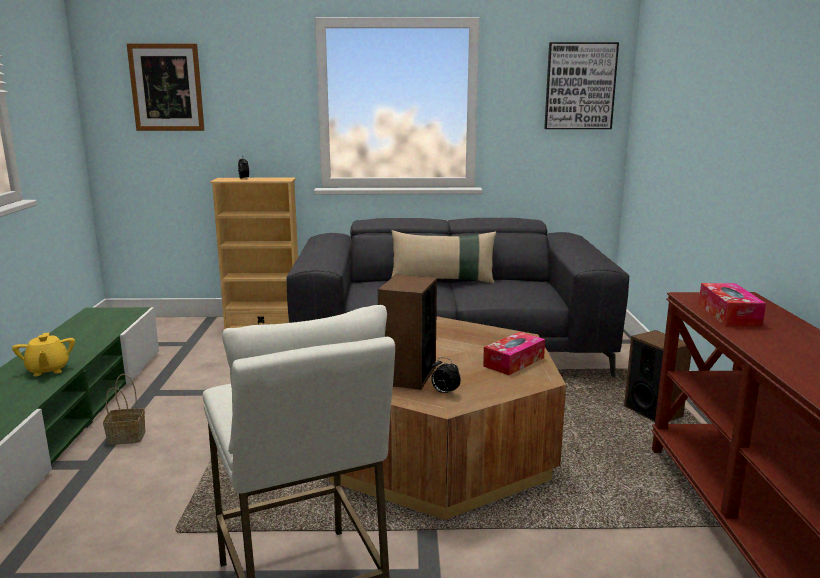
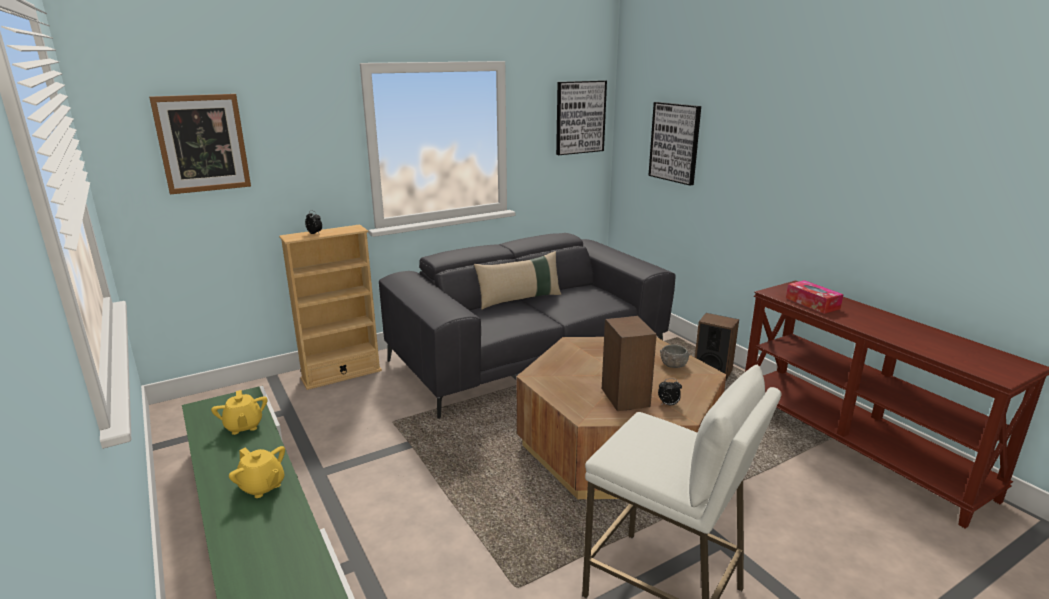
camera: 30 degrees left, 5 degrees up
basket [103,374,146,444] -> none
tissue box [483,332,545,375] -> grey bowl [660,344,690,368]
none -> yellow teapot [211,390,268,435]
none -> picture [648,102,701,186]

